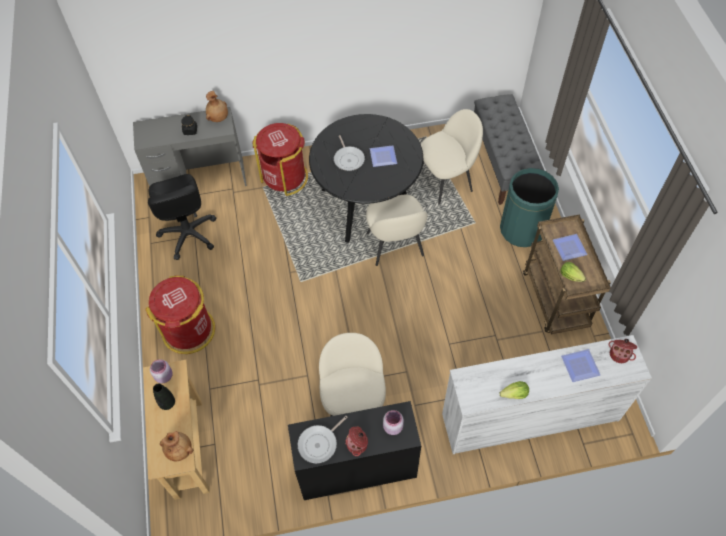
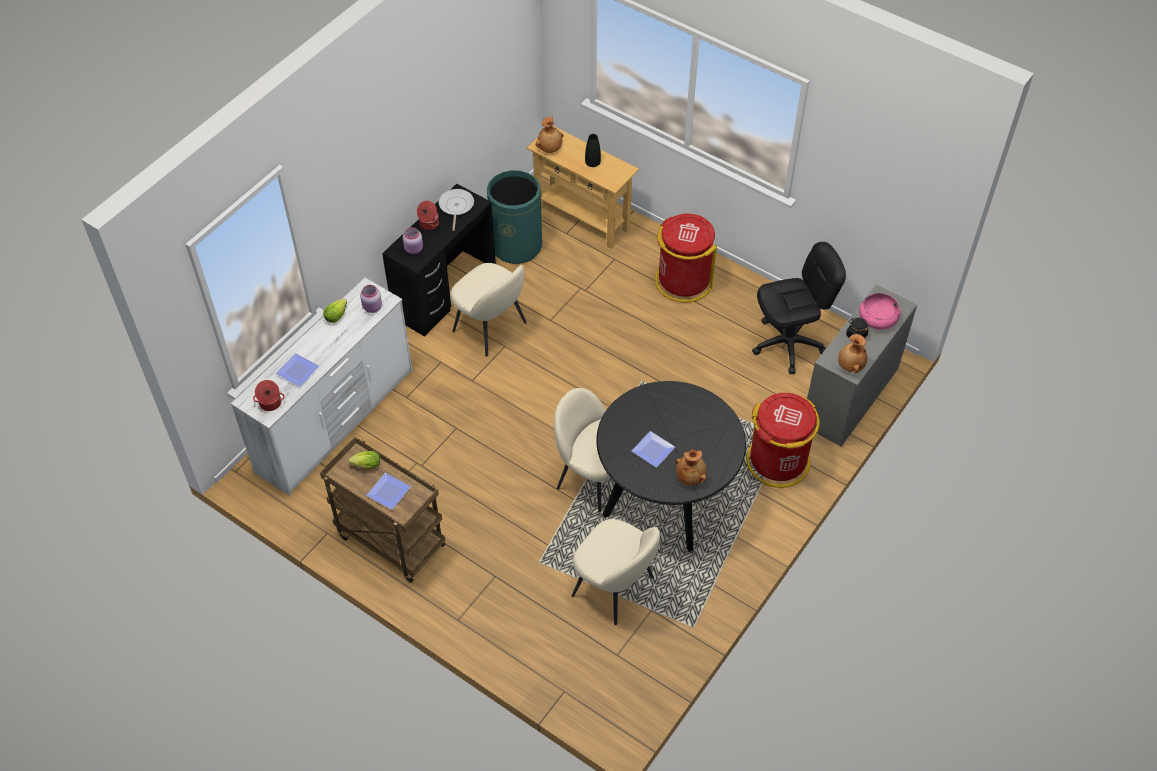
camera: 135 degrees right, 5 degrees down
black office chair [148,174,216,260] -> black office chair turned 135 degrees clockwise [752,242,846,374]
pink jar [150,359,172,383] -> pink jar moved to [360,285,382,313]
frying pan [334,135,365,171] -> none
beige chair [421,109,483,205] -> beige chair turned 75 degrees counterclockwise [572,519,660,625]
grey bench [474,94,544,205] -> none
green trash can [500,168,559,247] -> green trash can moved to [487,170,542,264]
none -> brown vase [675,449,707,485]
none -> pink bowl [859,293,901,330]

